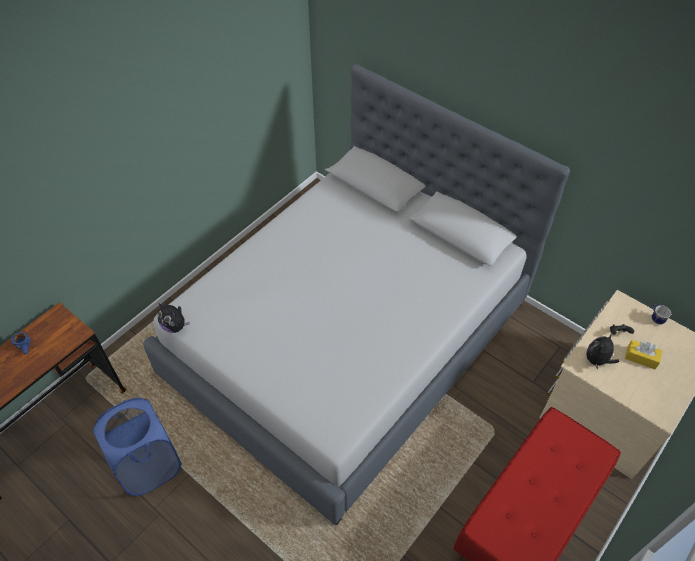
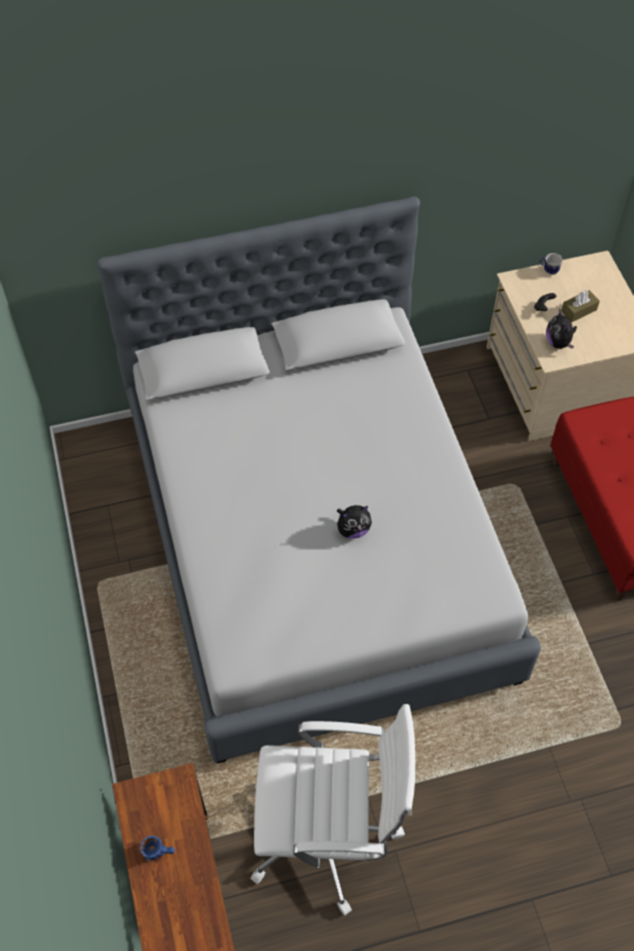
camera: 55 degrees left, 5 degrees up
blue laundry basket [92,398,182,496] -> white office chair [251,704,415,916]
plush toy [158,303,190,333] -> plush toy moved to [337,505,372,539]
yellow tissue box [625,340,663,369] -> brown tissue box [561,290,600,322]

